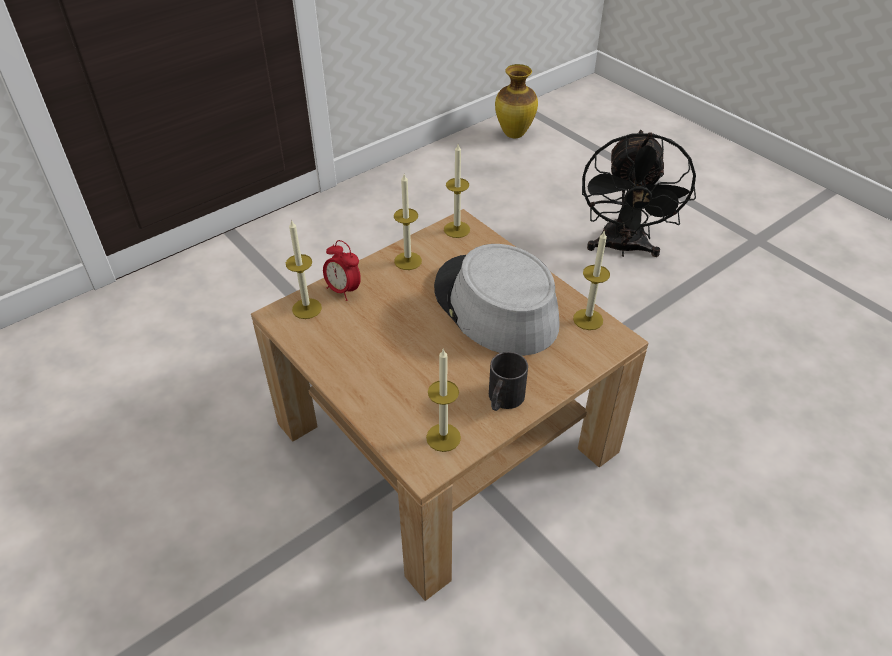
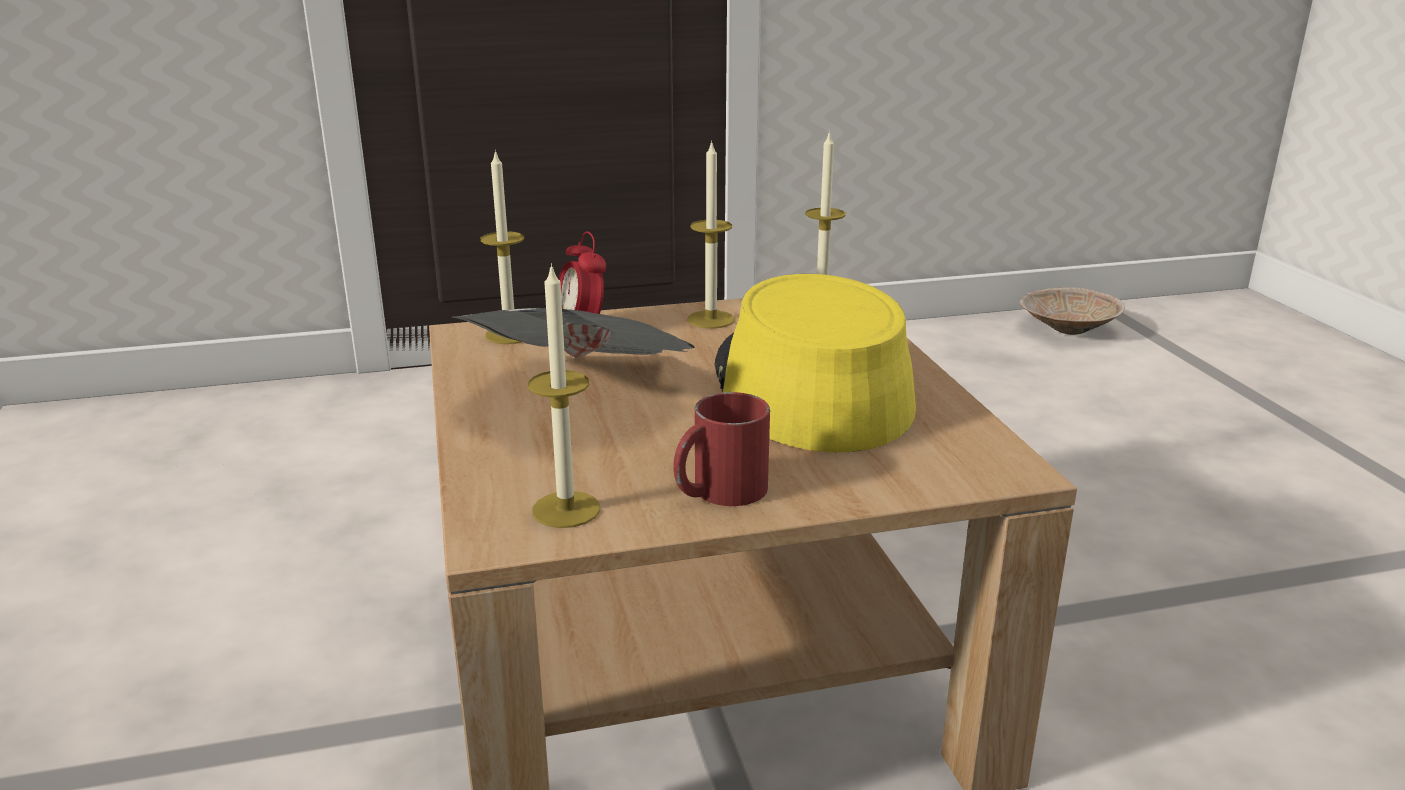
camera: 25 degrees right, 20 degrees down
grey hat [434,244,560,356] -> yellow hat [714,274,916,453]
black mug [489,352,528,411] -> red mug [673,392,770,506]
vase [495,64,538,138] -> beige bowl [1019,287,1125,335]
candle [573,230,610,330] -> none
black fan [582,130,696,257] -> none
none -> newspaper [452,308,695,358]

